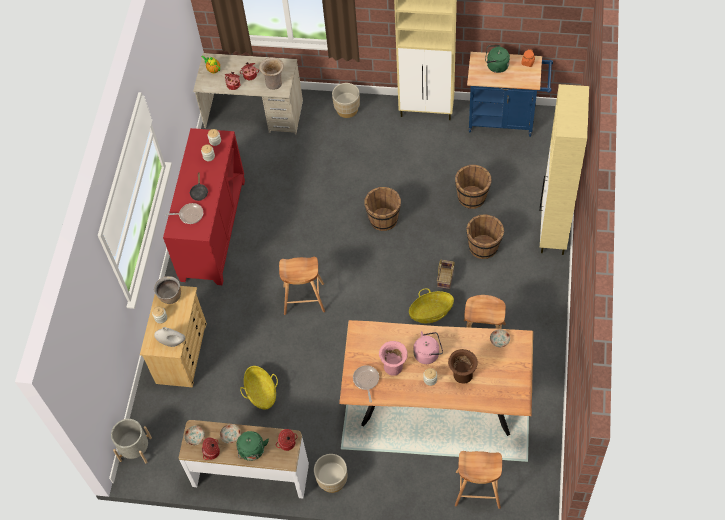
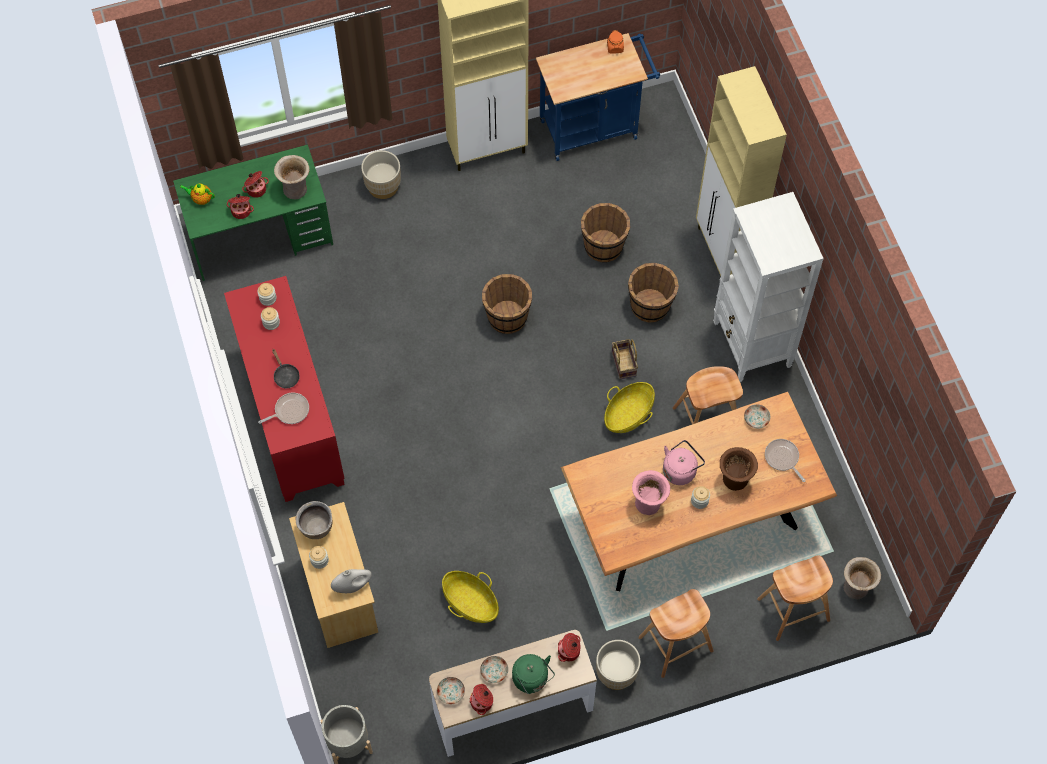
camera: 30 degrees left, 5 degrees up
beige desk [193,53,303,135] -> green desk [173,144,333,281]
brown stool [279,257,325,315] -> brown stool moved to [639,589,713,678]
frying pan [353,365,379,402] -> frying pan moved to [765,439,806,482]
green kettle [485,45,510,73] -> none
none -> white bookcase [713,192,824,382]
none -> beige vase [843,557,881,599]

